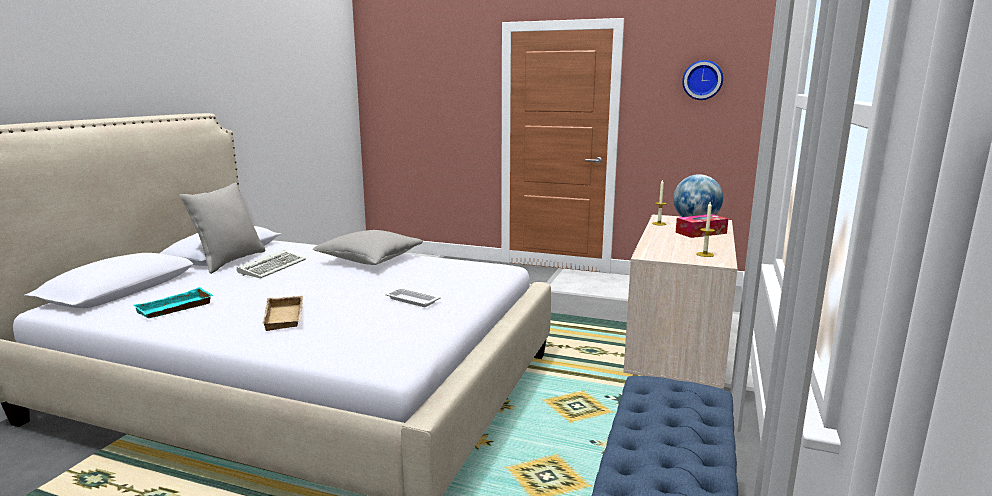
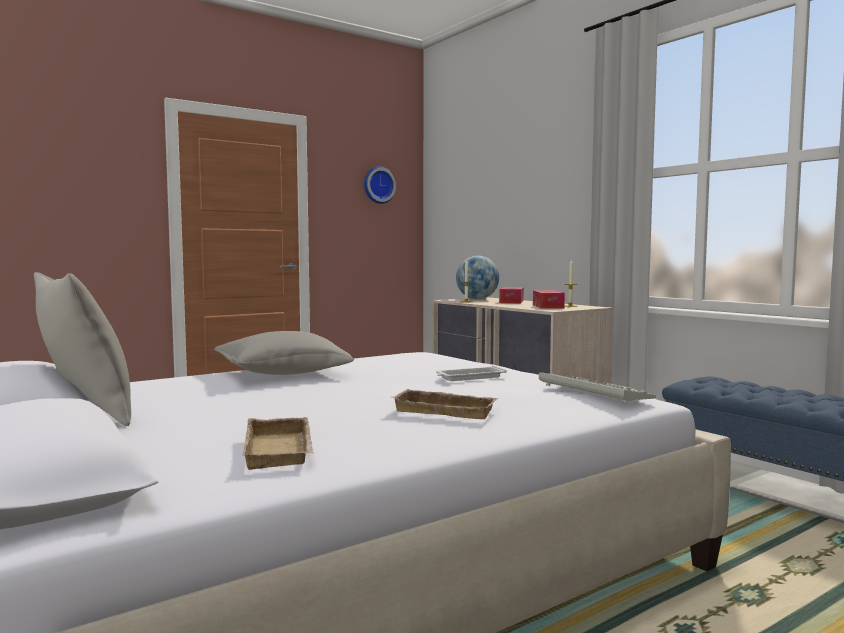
camera: 55 degrees left, 10 degrees down
turquoise tray [134,287,214,318] -> beige tray [242,417,313,470]
keyboard [237,250,306,278] -> keyboard moved to [539,372,656,404]
none -> tissue box [533,290,565,308]

